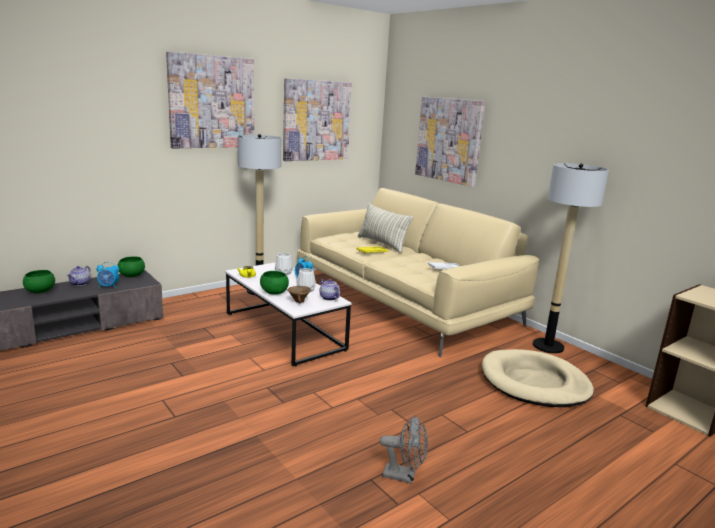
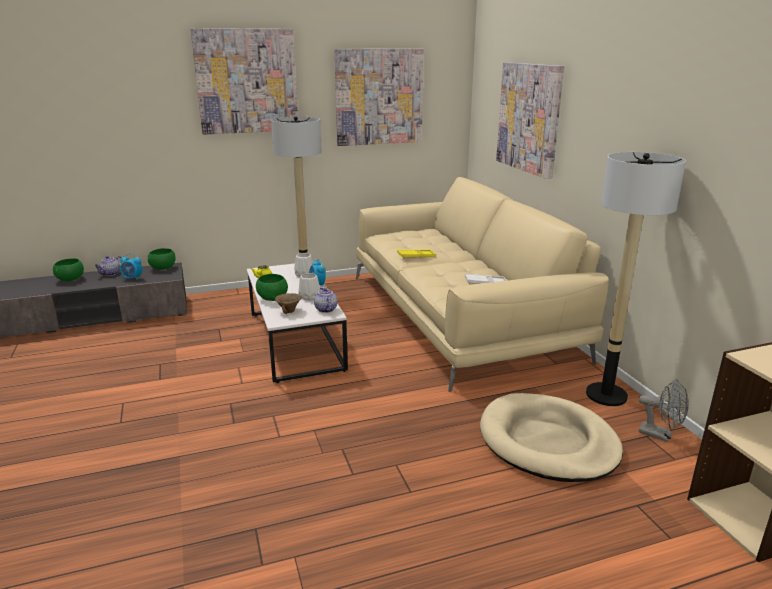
camera: 20 degrees right, 5 degrees up
pillow [358,203,413,253] -> none
grey fan [380,415,428,484] -> grey fan moved to [639,379,689,442]

